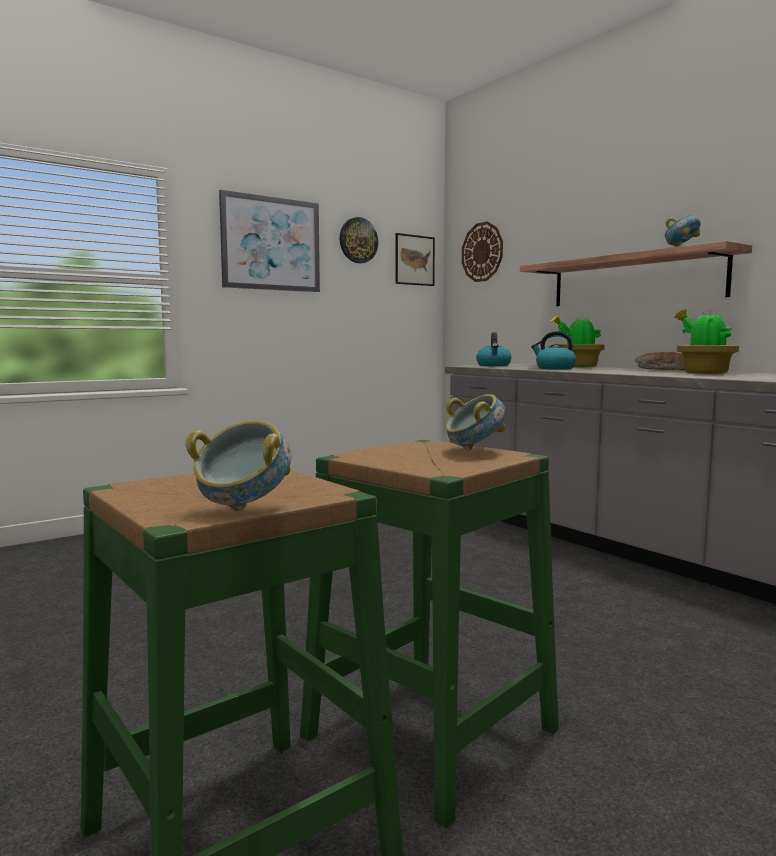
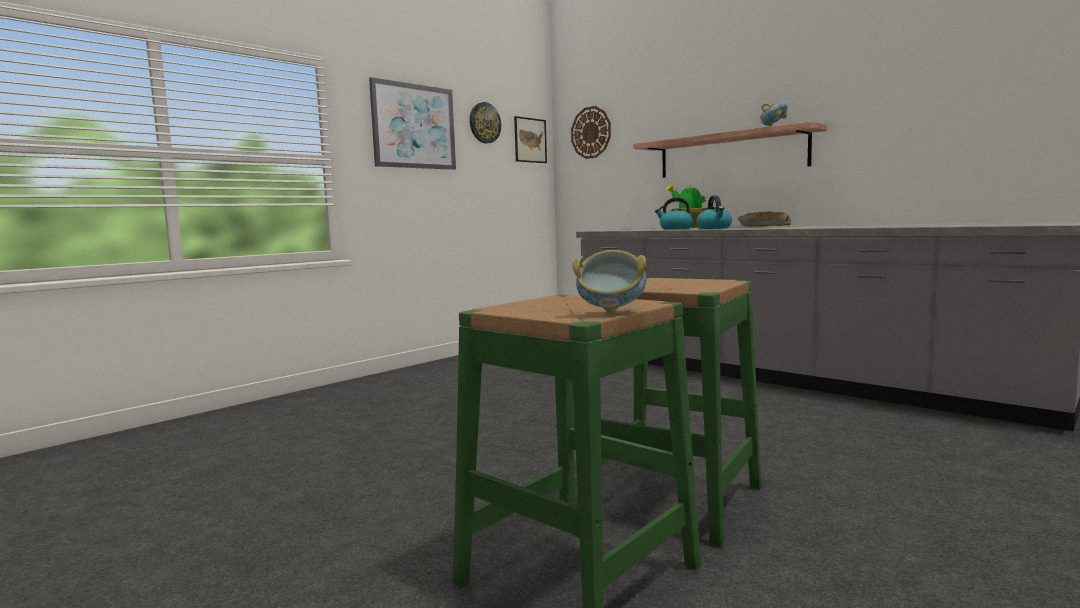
camera: 10 degrees left, 0 degrees up
bowl [445,394,506,451] -> none
kettle [476,332,511,366] -> kettle moved to [697,195,732,229]
potted plant [675,309,739,374] -> none

